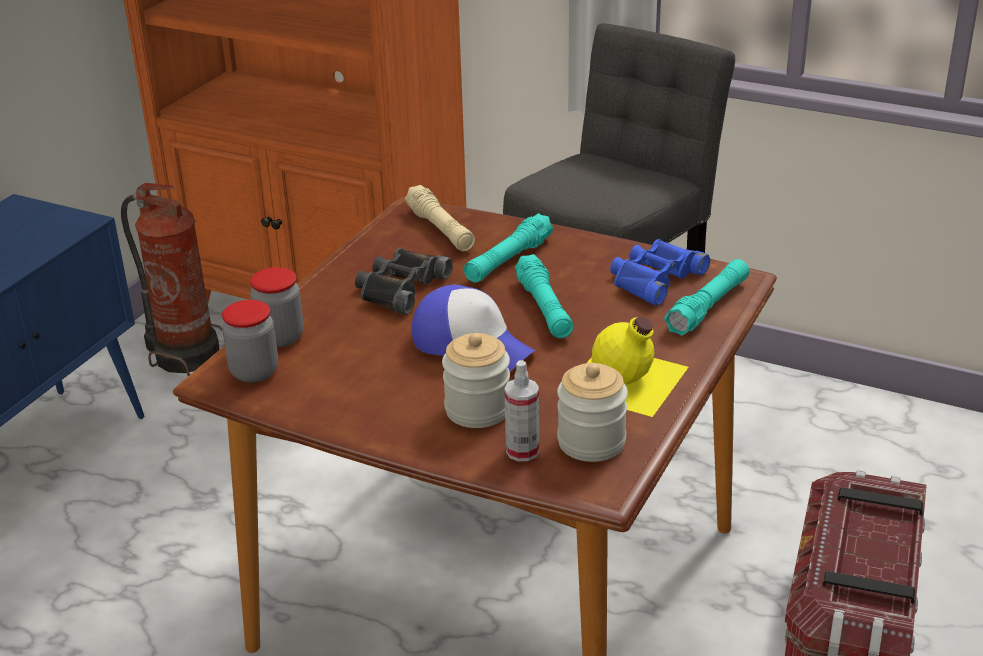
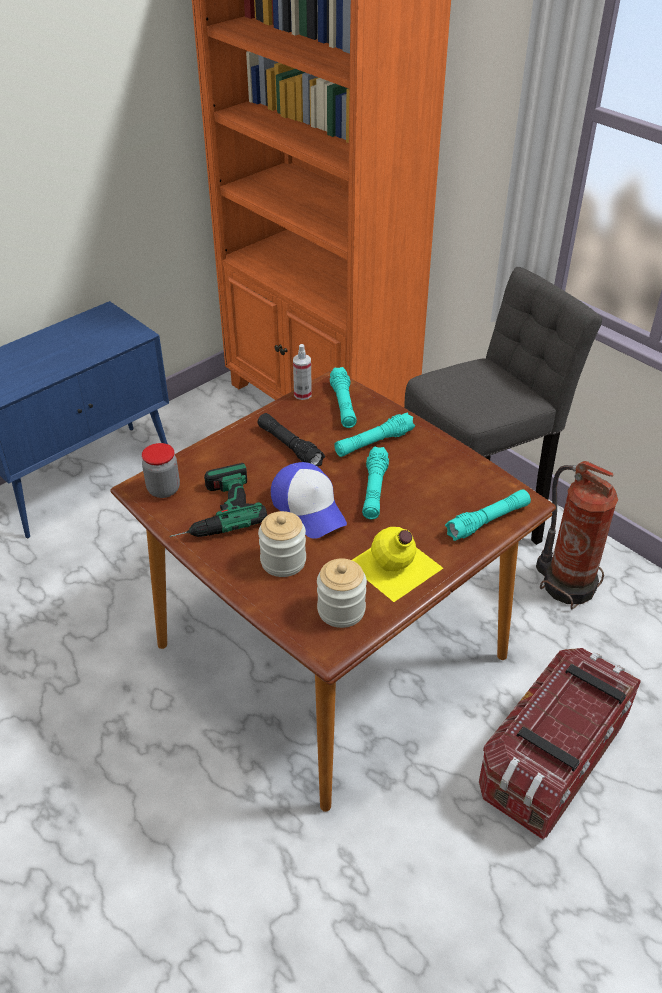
camera: 20 degrees right, 10 degrees up
fire extinguisher [121,183,225,376] -> fire extinguisher moved to [536,461,618,609]
jar [250,267,304,347] -> none
black binoculars [355,248,453,315] -> black flashlight [258,413,325,466]
beige flashlight [405,185,475,251] -> turquoise flashlight [330,367,357,428]
spray bottle [504,360,539,462] -> spray bottle moved to [293,344,312,400]
blue binoculars [610,239,710,306] -> none
none -> power drill [170,463,267,537]

